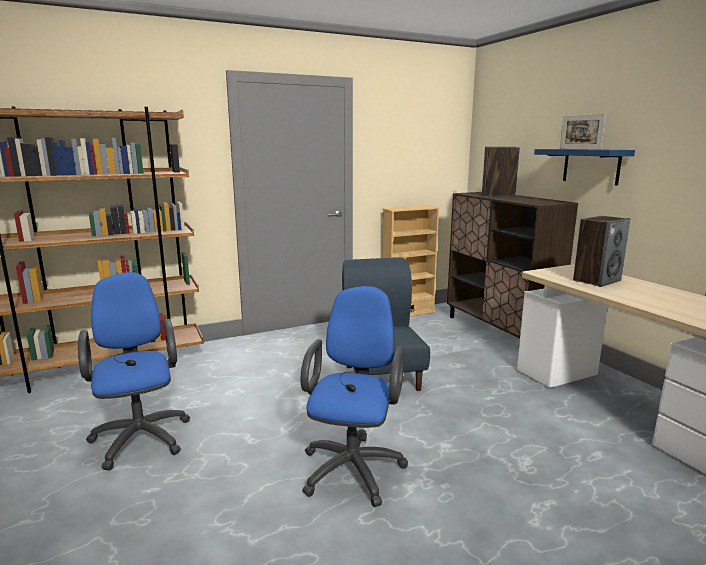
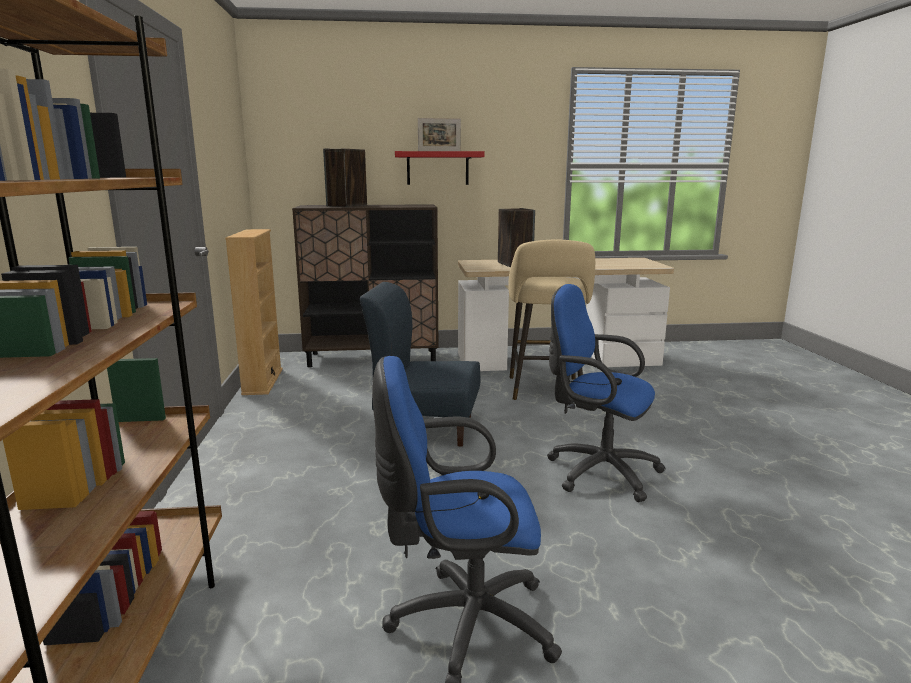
camera: 70 degrees left, 0 degrees up
blue shelf [534,149,635,186] -> red shelf [395,151,485,185]
none -> beige stool [508,240,595,400]

